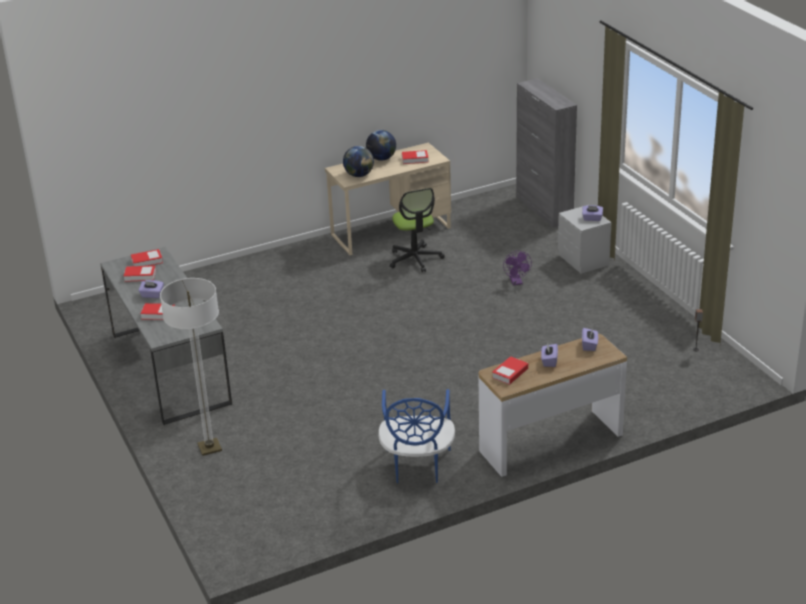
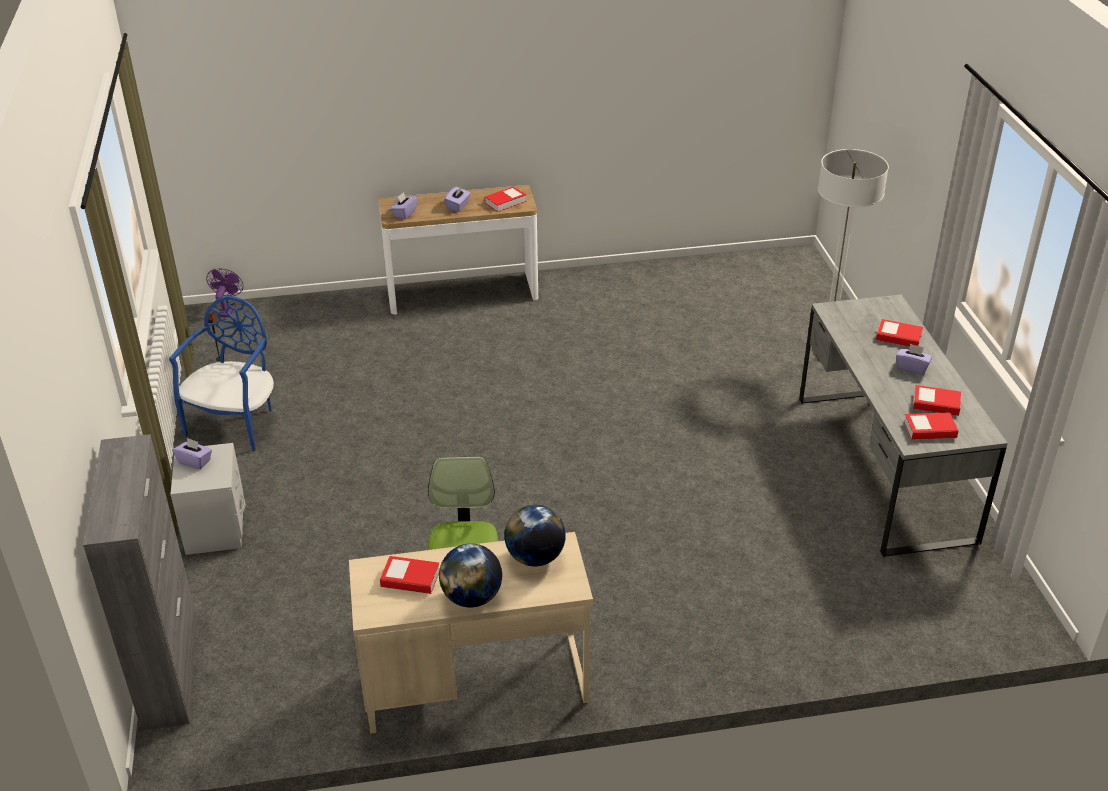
camera: 165 degrees left, 5 degrees up
blue chair [378,389,455,483] -> blue chair moved to [169,296,274,451]
purple fan [503,251,532,285] -> purple fan moved to [206,268,243,317]

